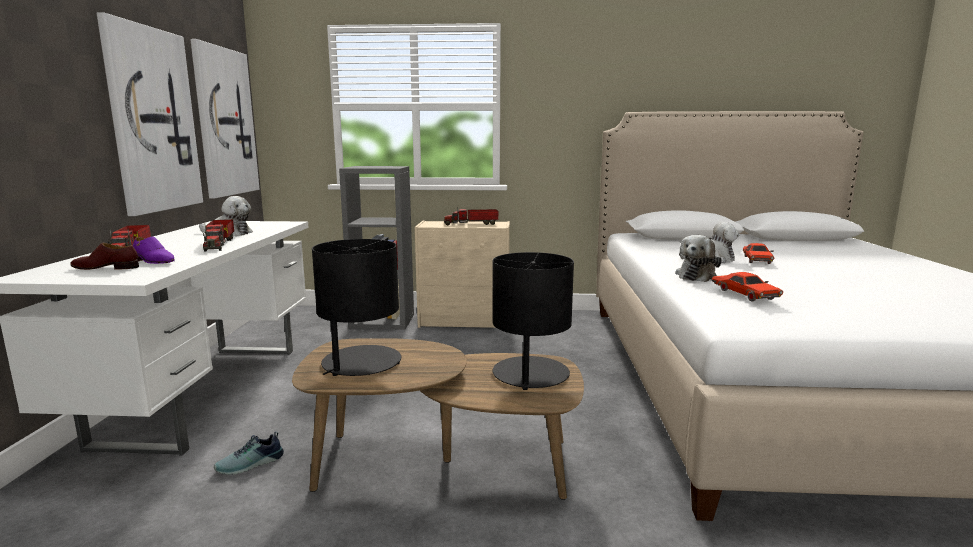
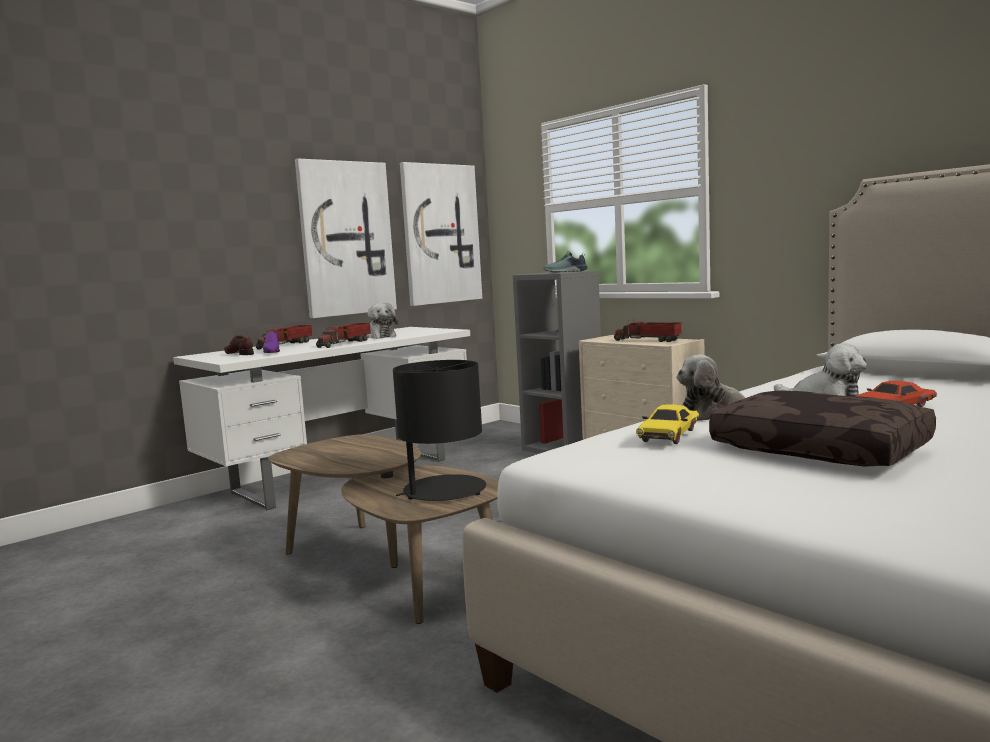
camera: 45 degrees right, 5 degrees down
shoe [214,431,284,475] -> shoe moved to [543,253,588,272]
black table lamp [312,239,401,376] -> none
red toy car [711,272,783,301] -> yellow toy car [636,404,699,444]
none -> brown pillow [709,391,936,467]

